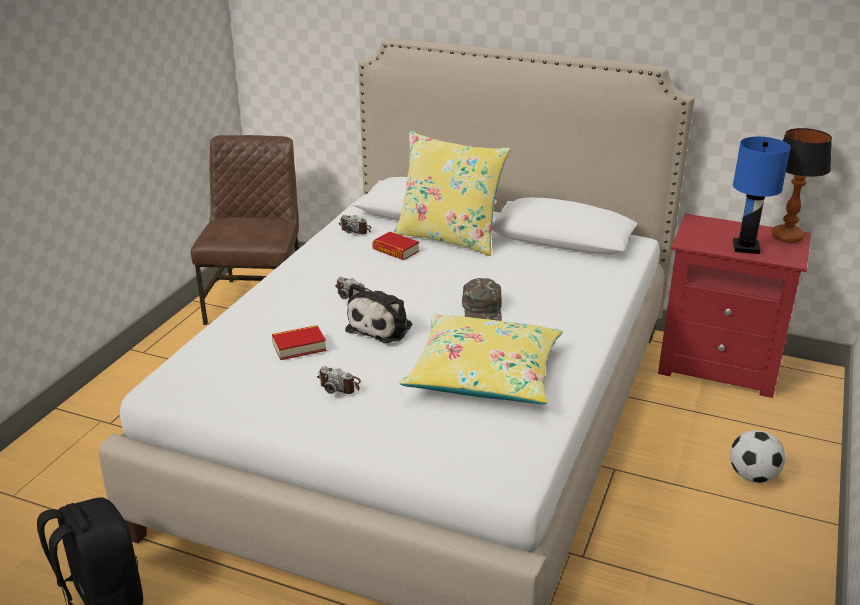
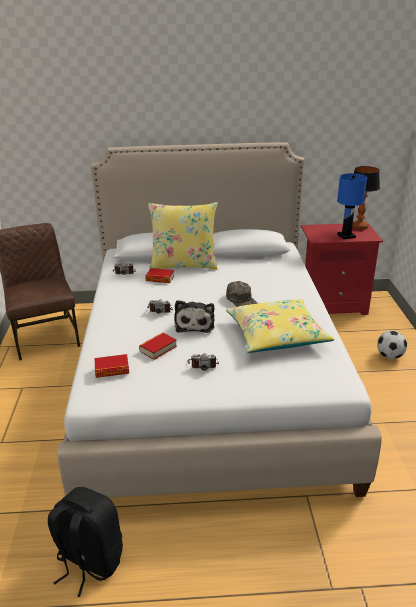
camera: 25 degrees left, 0 degrees up
none -> book [95,354,129,378]

